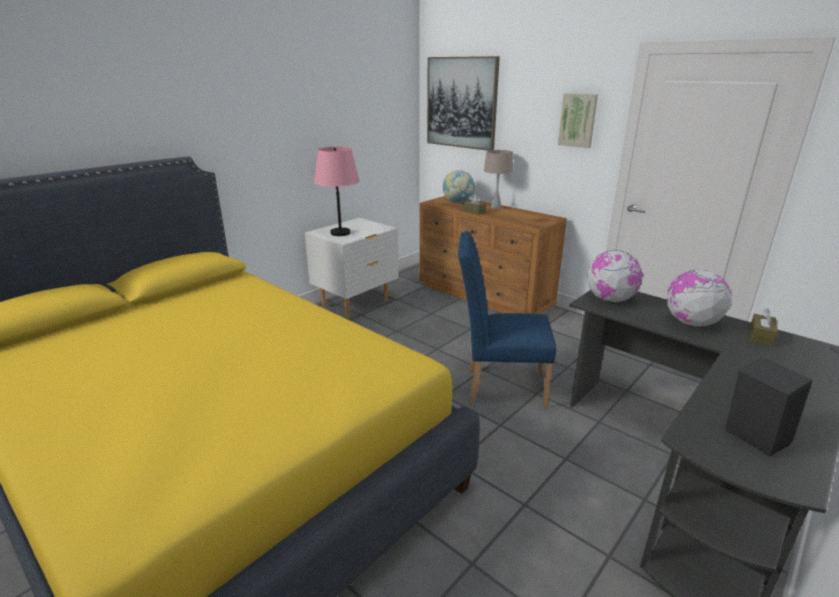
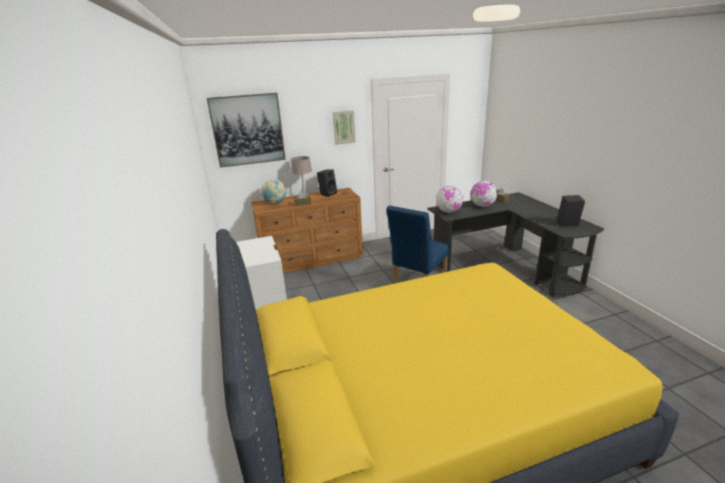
camera: 60 degrees left, 0 degrees up
pink table lamp [314,147,360,236] -> none
none -> black speaker [317,169,337,197]

